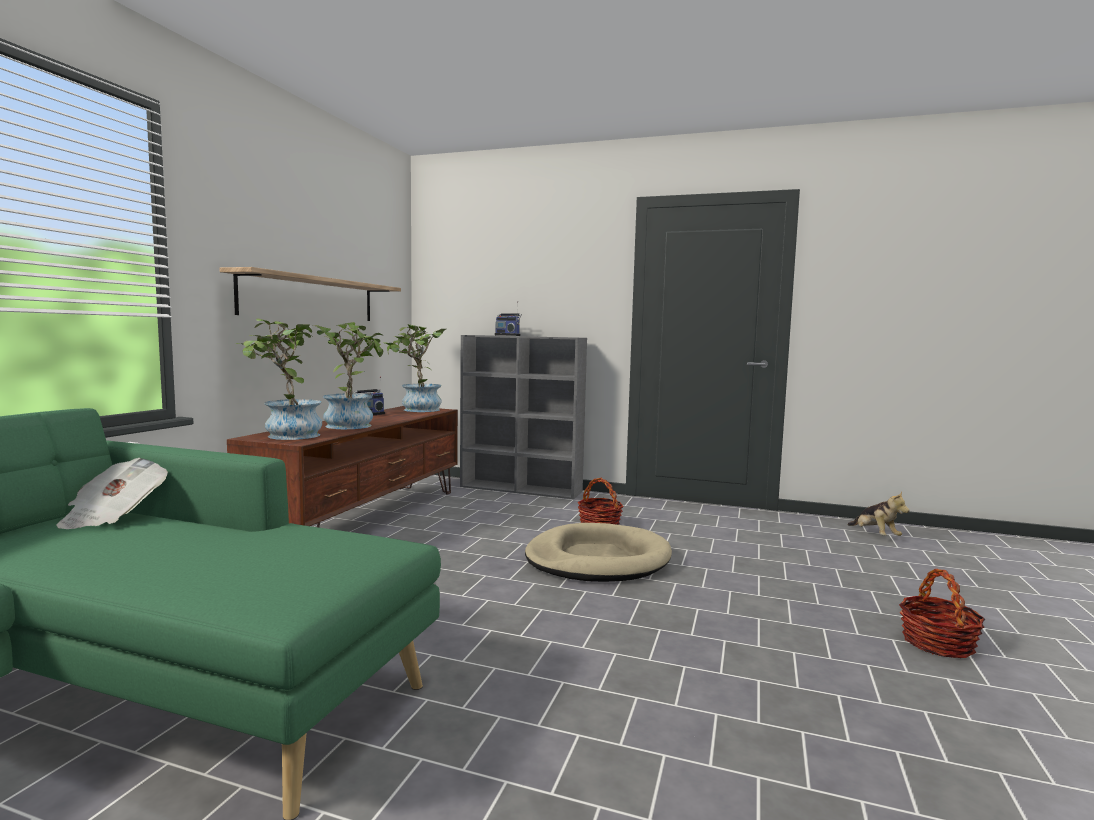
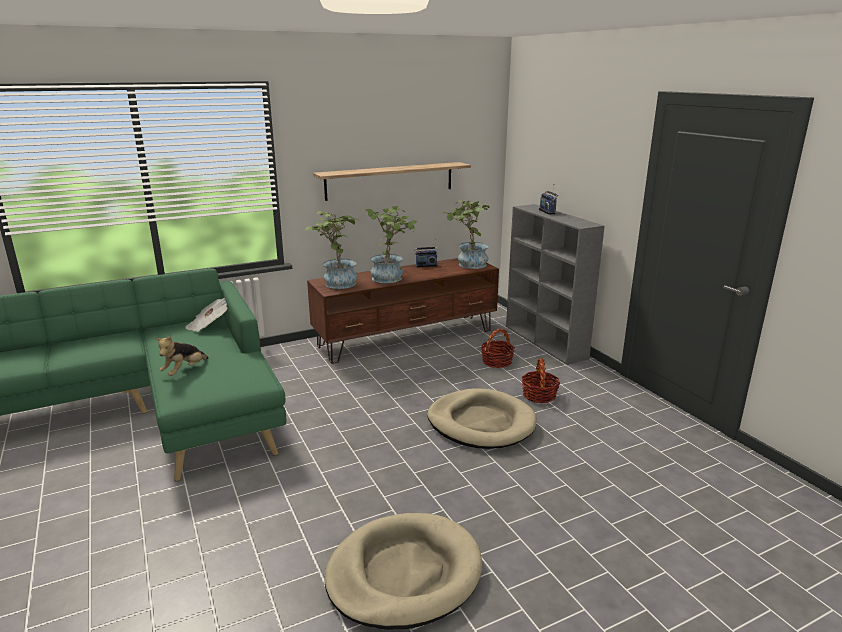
camera: 45 degrees right, 15 degrees up
plush toy [847,492,910,536] -> plush toy moved to [155,336,209,376]
basket [899,569,985,658] -> basket moved to [481,328,515,368]
none -> beige dog bed [325,513,482,630]

